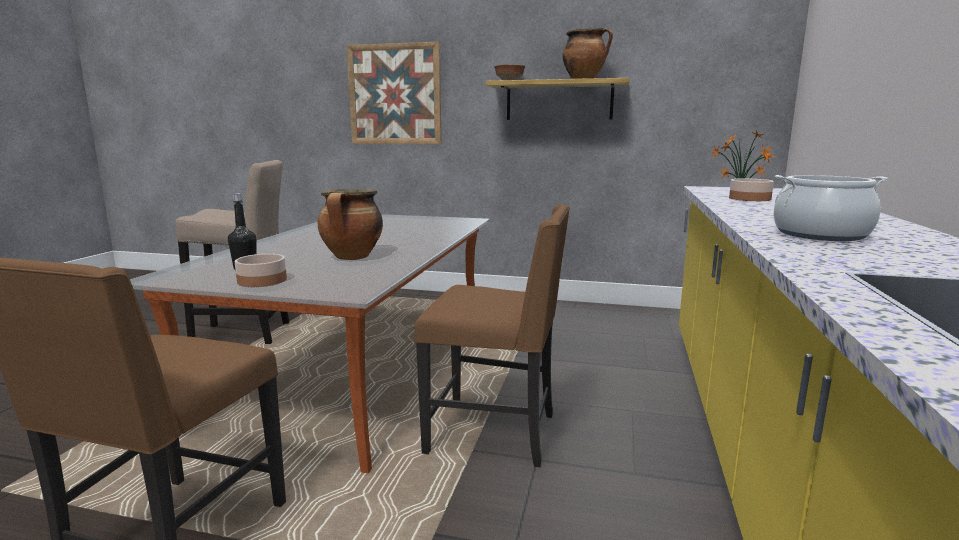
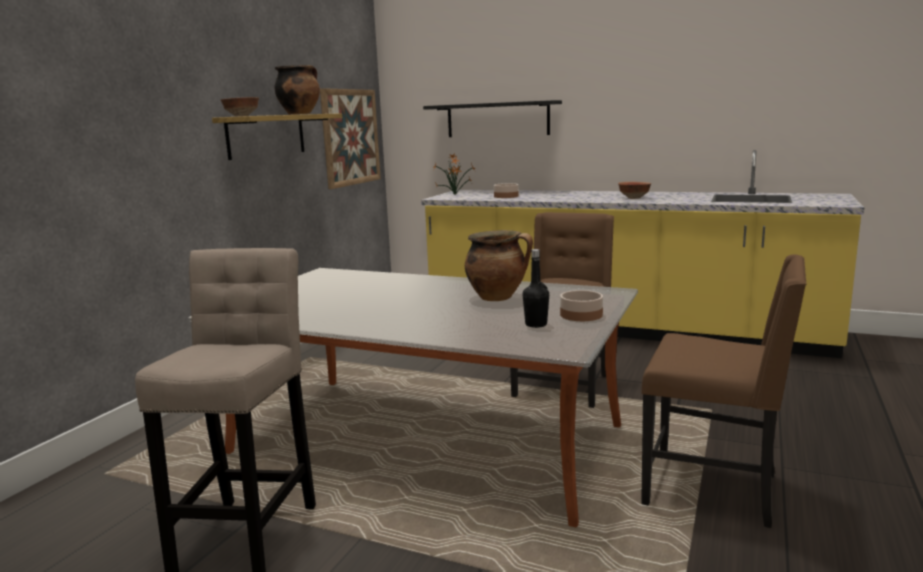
camera: 80 degrees left, 0 degrees up
picture [346,41,442,144] -> picture moved to [320,88,381,189]
cooking pot [774,175,888,241] -> bowl [618,182,651,199]
none -> black shelf [423,100,562,137]

